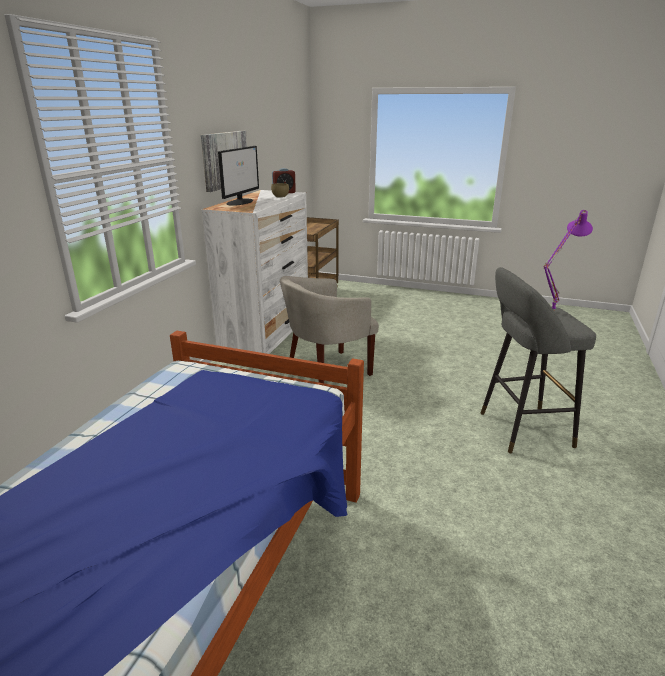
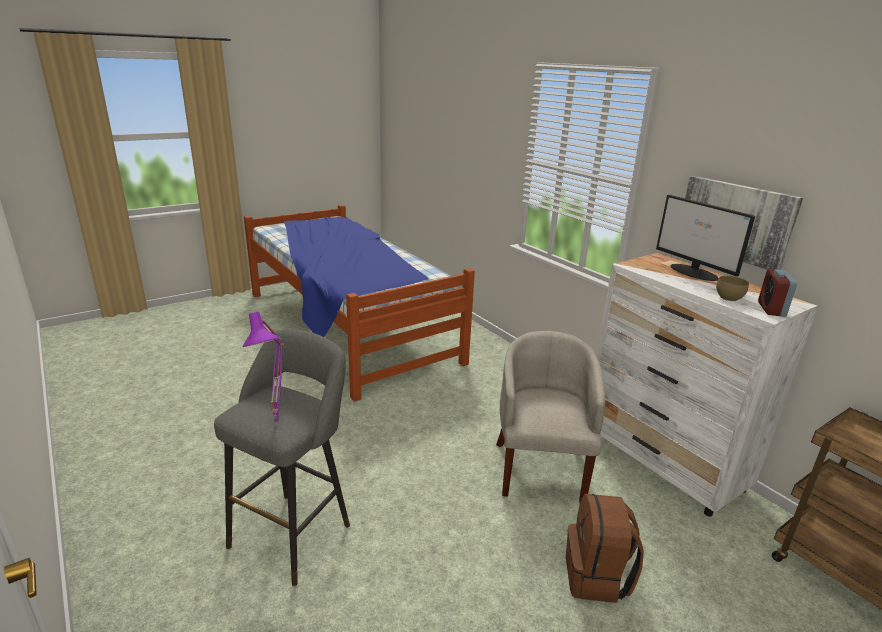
camera: 125 degrees right, 0 degrees up
none -> brown backpack [566,494,644,603]

